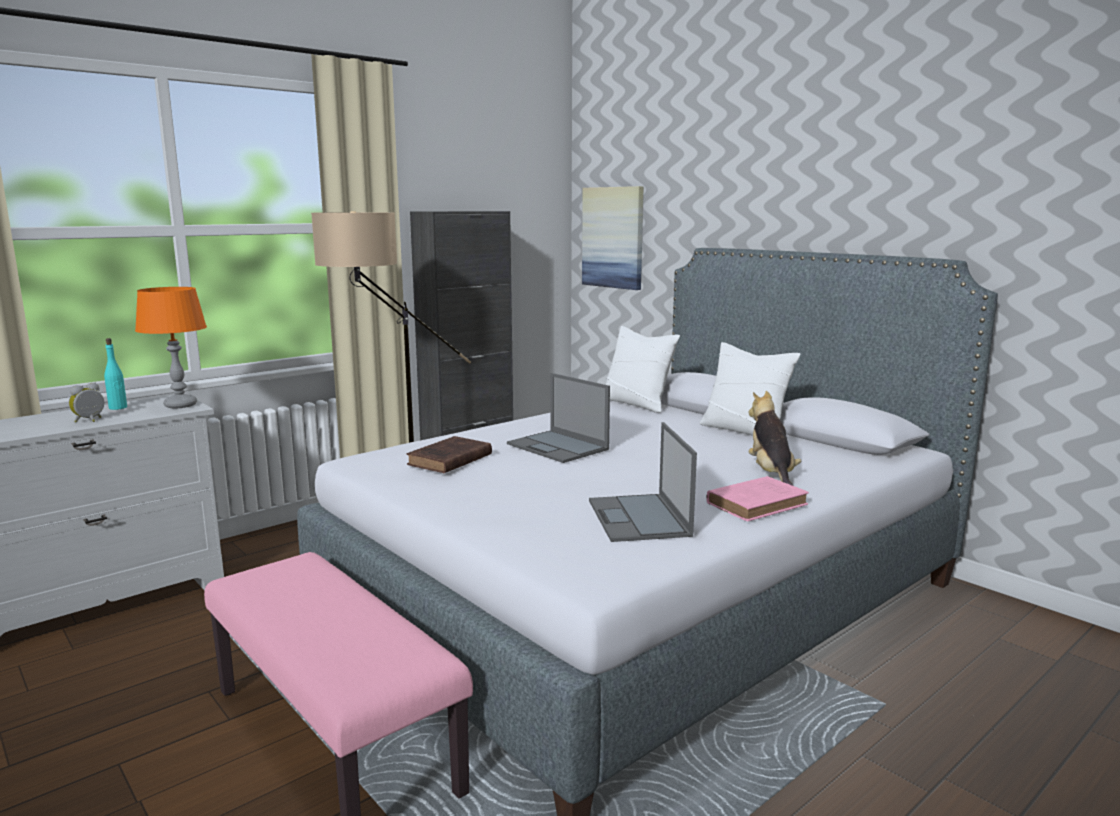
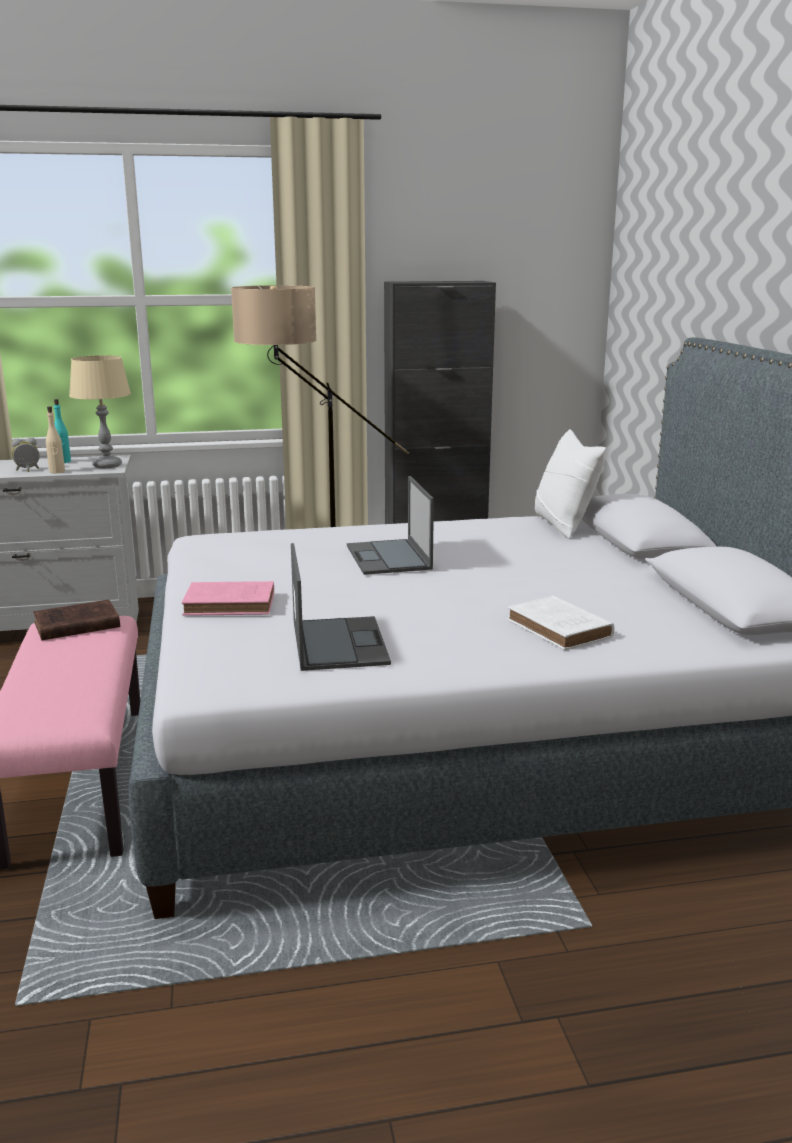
camera: 30 degrees right, 5 degrees up
orange table lamp [135,287,207,408] -> beige table lamp [69,355,131,468]
brown book [407,436,492,473] -> brown book moved to [33,600,120,641]
picture [582,186,644,290] -> none
laptop [589,422,697,542] -> laptop turned 150 degrees clockwise [291,543,391,671]
white pillow [700,342,800,436] -> none
pink book [706,476,809,521] -> pink book moved to [182,581,274,616]
plush toy [748,391,801,486] -> white book [507,596,615,650]
none -> beige bottle [46,406,65,473]

